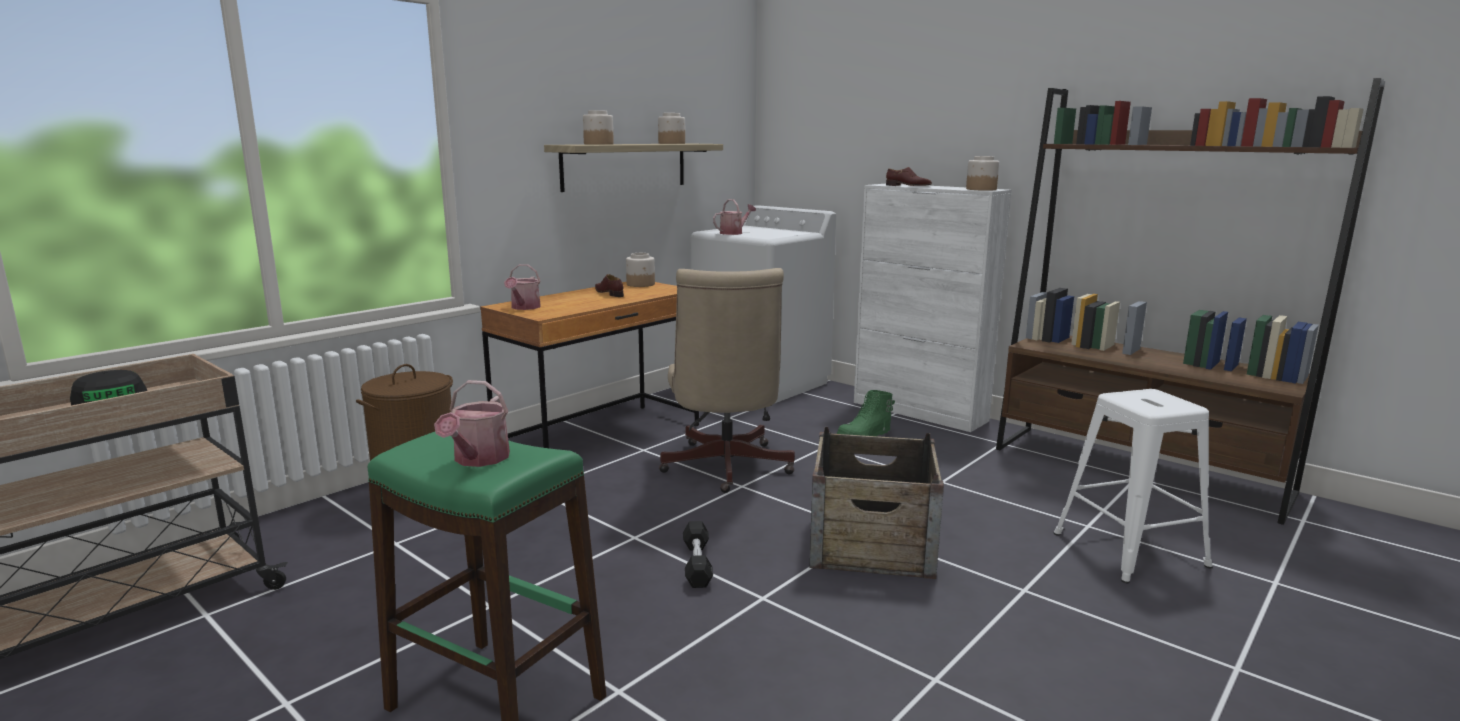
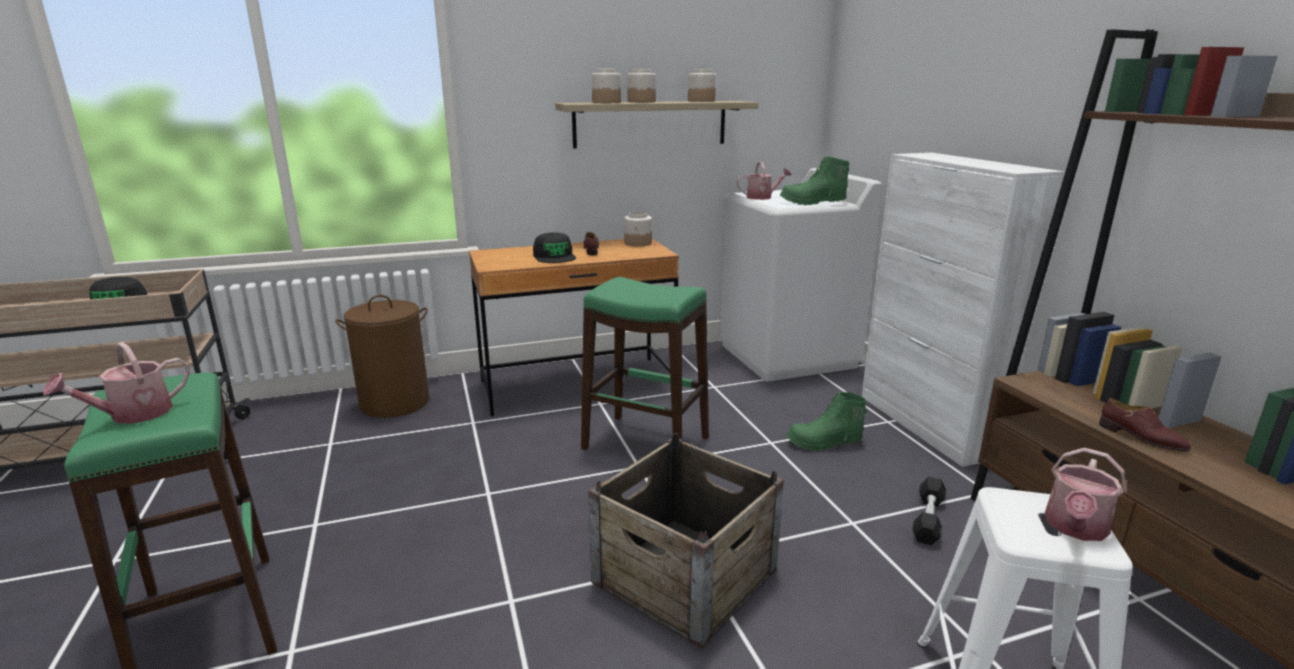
camera: 30 degrees right, 5 degrees up
watering can [504,264,541,310] -> watering can moved to [1045,447,1126,541]
beige office chair [659,268,795,493] -> green stool [581,277,709,450]
black dumbbell [683,521,713,588] -> black dumbbell moved to [912,476,946,545]
brown shoe [886,167,932,186] -> brown shoe moved to [1099,398,1191,451]
jar [966,156,999,191] -> jar moved to [627,69,656,103]
none -> black cap [533,233,576,263]
none -> green boot [780,156,850,205]

